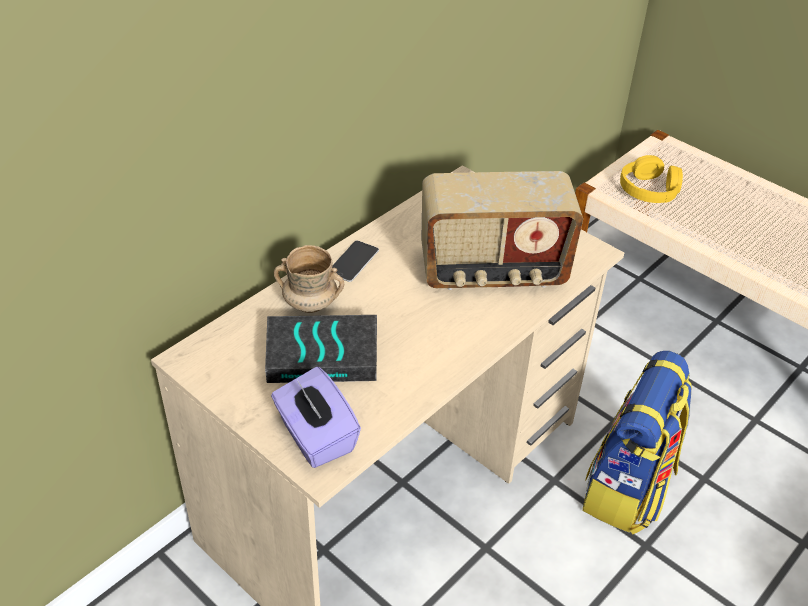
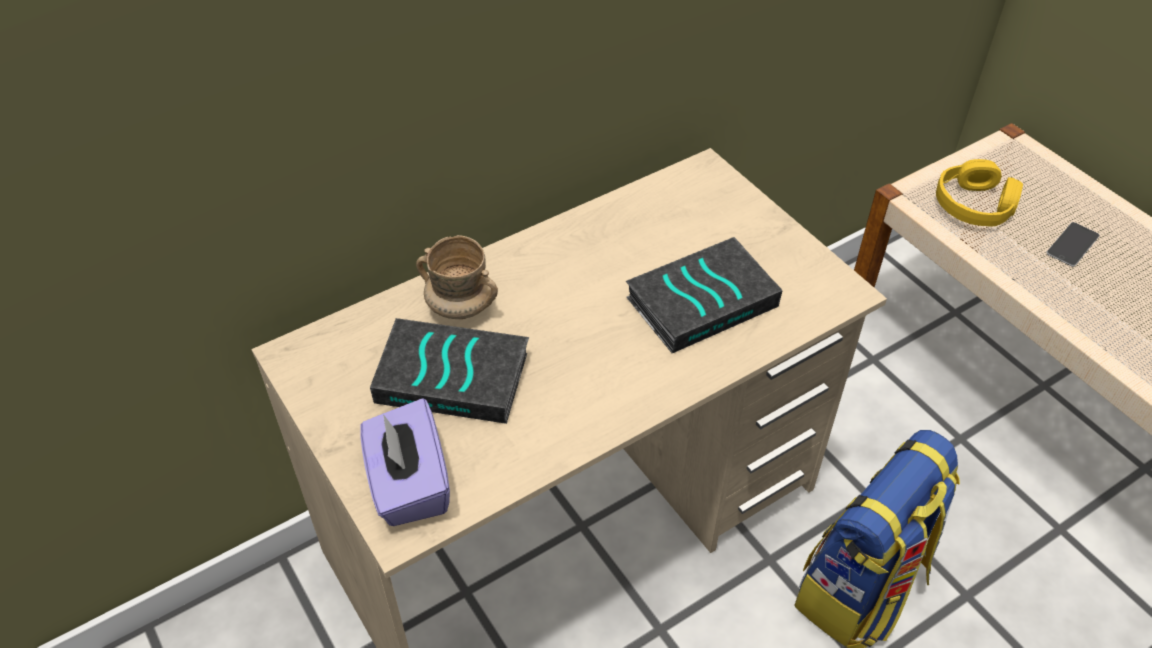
camera: 15 degrees right, 5 degrees up
phone [332,240,379,282] -> phone moved to [1046,222,1100,267]
radio [421,171,583,290] -> book [626,237,782,353]

